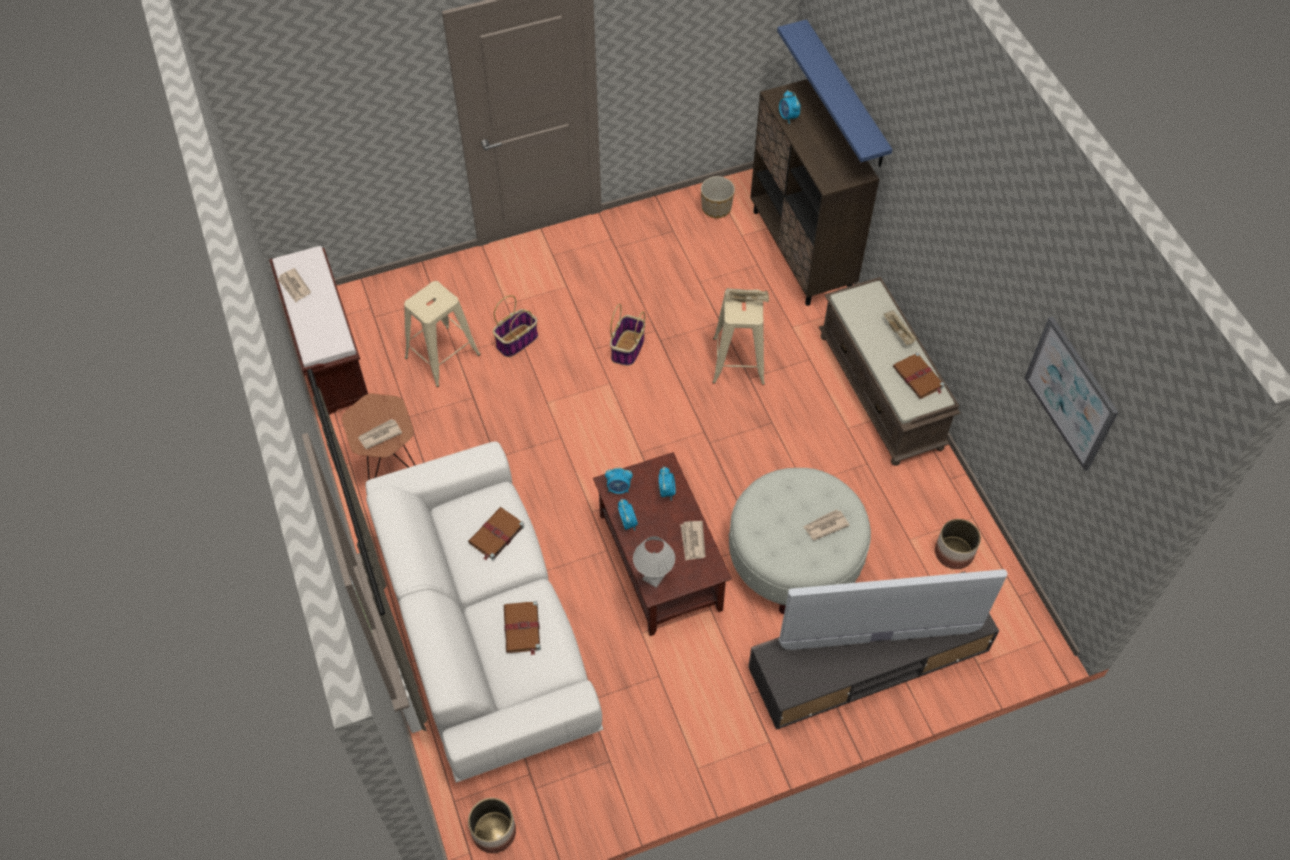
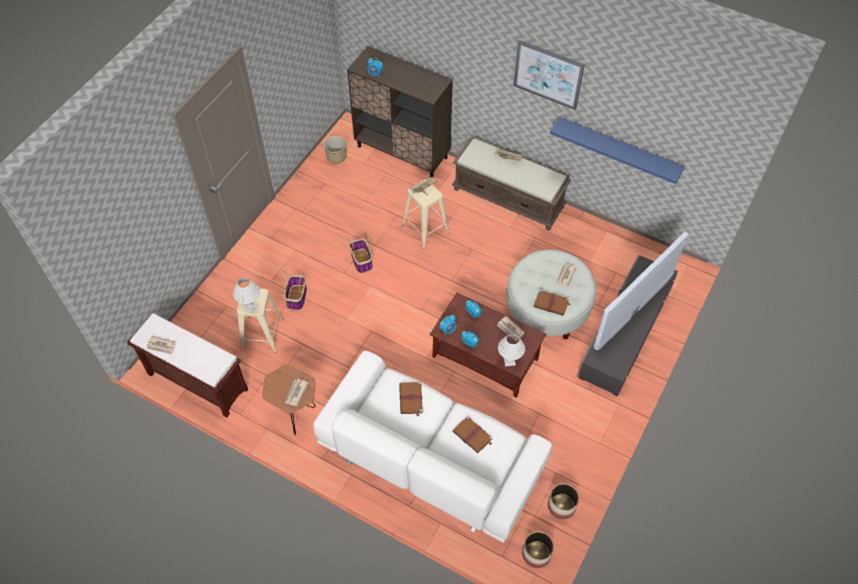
camera: 40 degrees left, 0 degrees up
blue shelf [777,19,893,167] -> blue shelf moved to [550,117,685,184]
brown book [893,353,944,399] -> brown book moved to [534,289,570,316]
planter [935,519,981,569] -> planter moved to [548,484,579,519]
picture [1024,316,1118,471] -> picture moved to [513,40,585,110]
none -> white table lamp [233,277,260,313]

